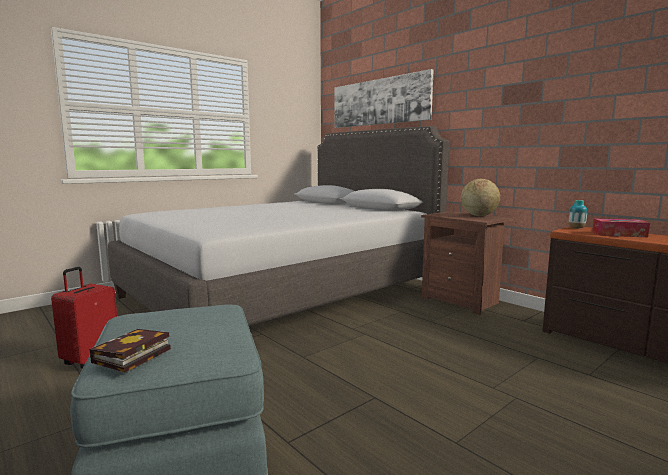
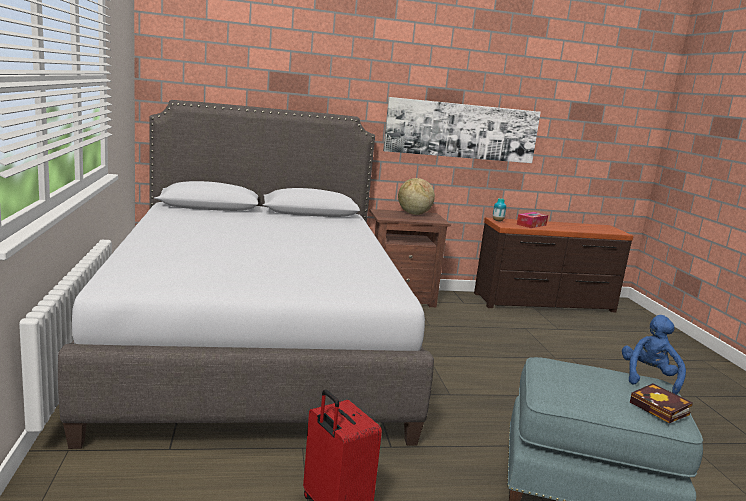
camera: 60 degrees left, 5 degrees up
picture [334,69,433,128] -> picture moved to [383,97,541,163]
none -> blue plush toy [622,315,686,395]

